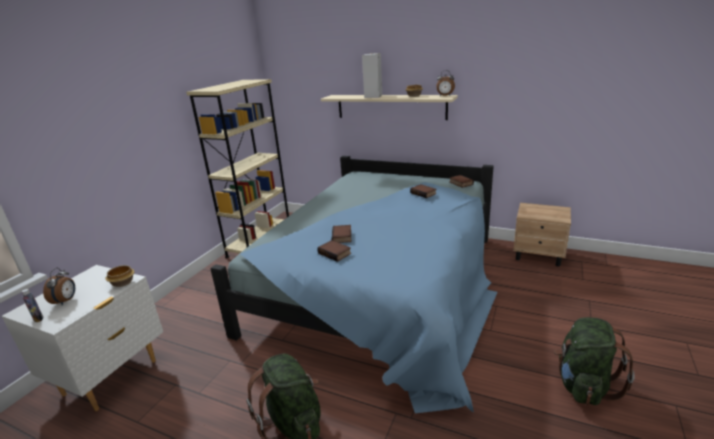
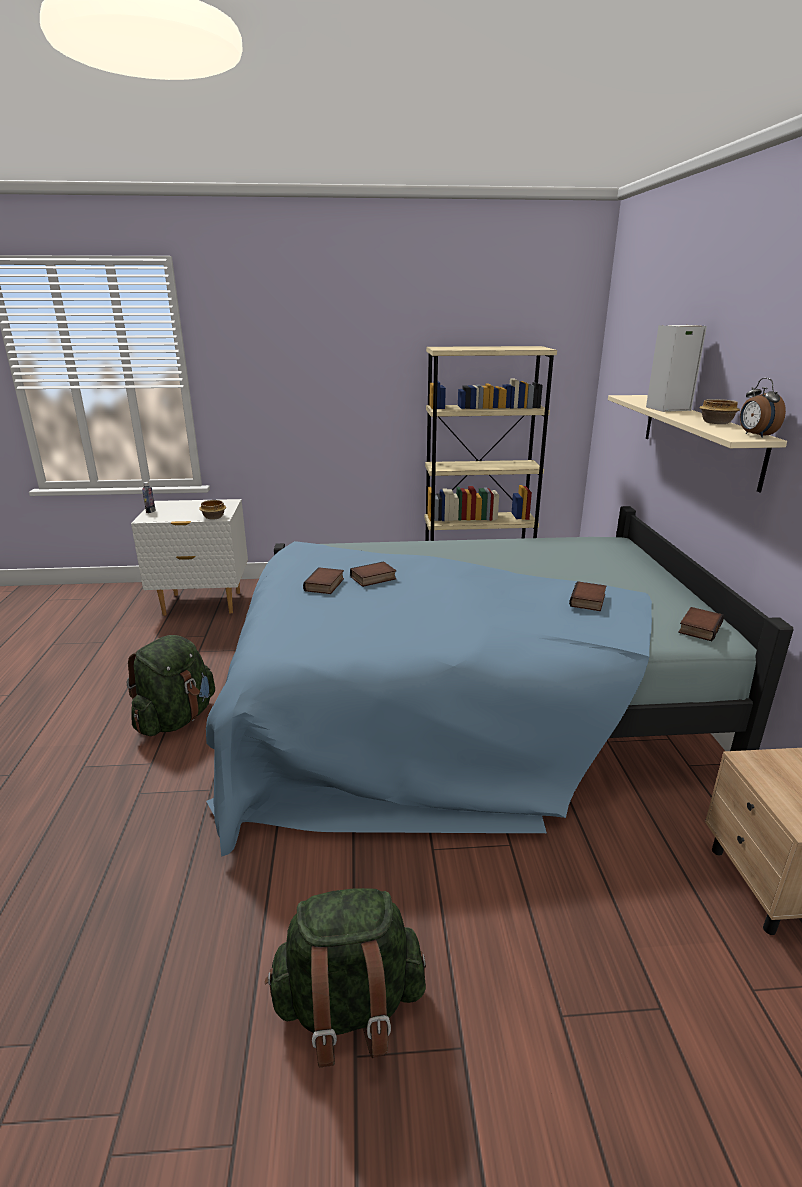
camera: 60 degrees right, 0 degrees up
alarm clock [43,268,75,306] -> none

